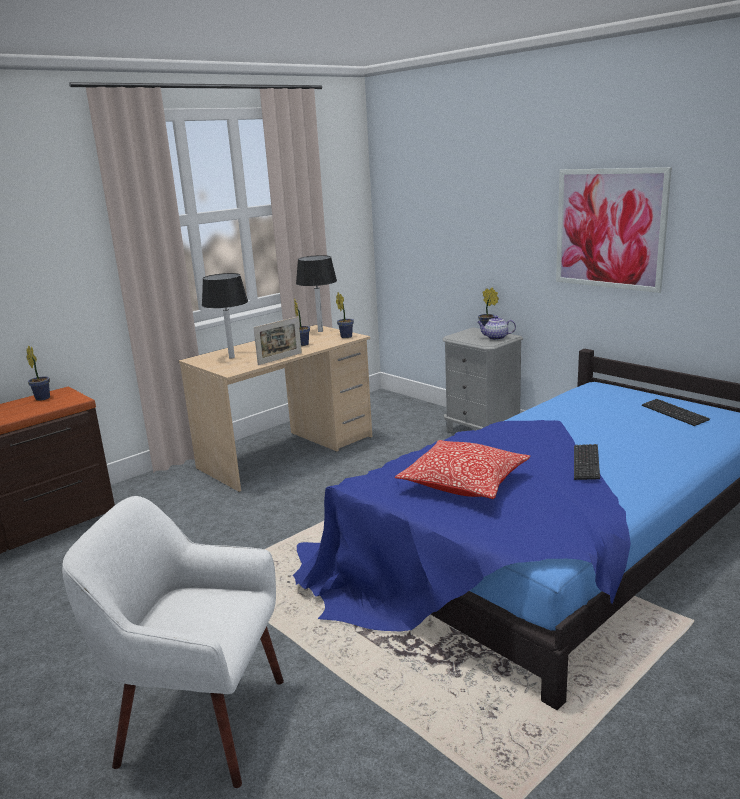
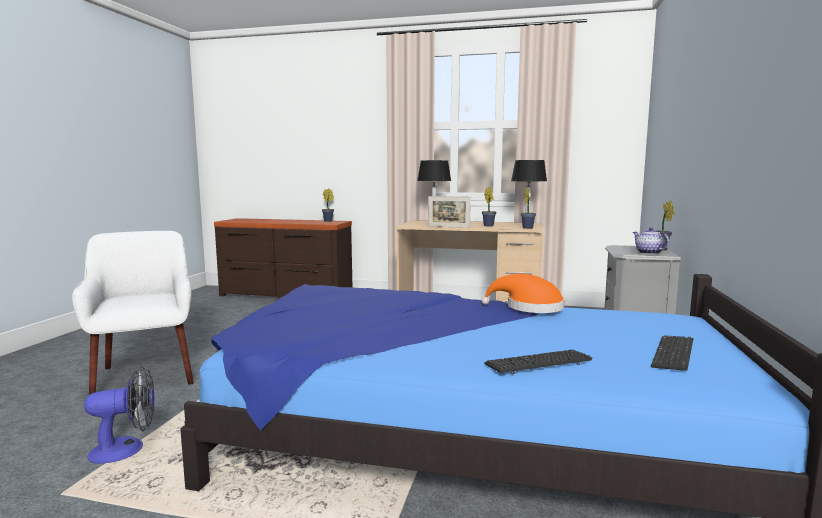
camera: 55 degrees right, 10 degrees down
pillow [395,440,530,499] -> none
picture [556,167,672,293] -> none
keyboard [574,444,600,480] -> keyboard moved to [485,349,593,374]
none -> fan [84,366,155,464]
none -> orange hat [481,274,564,313]

